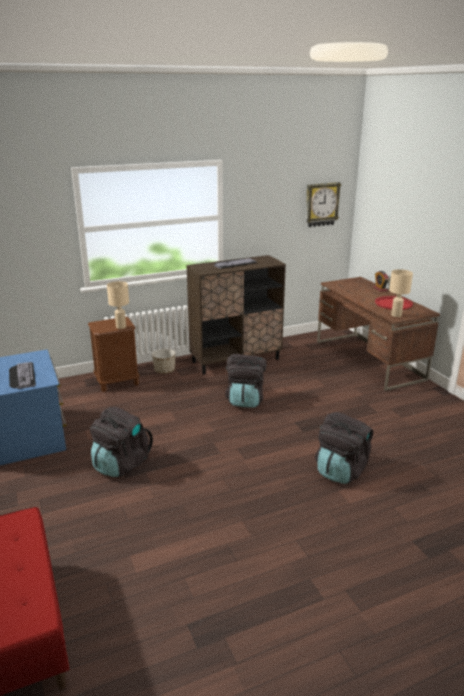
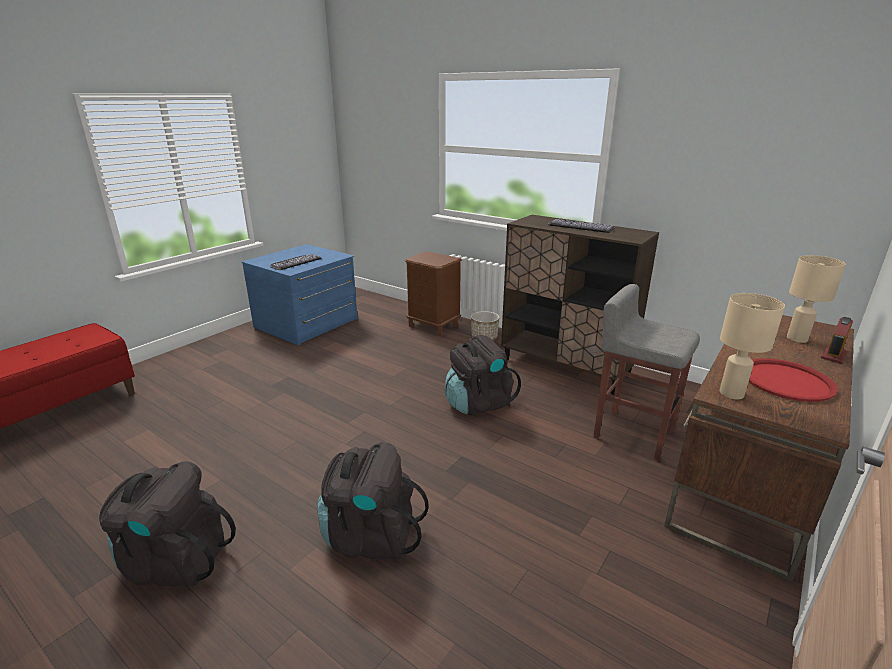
camera: 60 degrees right, 0 degrees up
black backpack [90,407,153,477] -> black backpack moved to [99,461,236,587]
beige table lamp [107,281,129,329] -> beige table lamp moved to [787,255,846,343]
wall clock [305,182,341,227] -> none
none -> grey stool [593,284,700,461]

